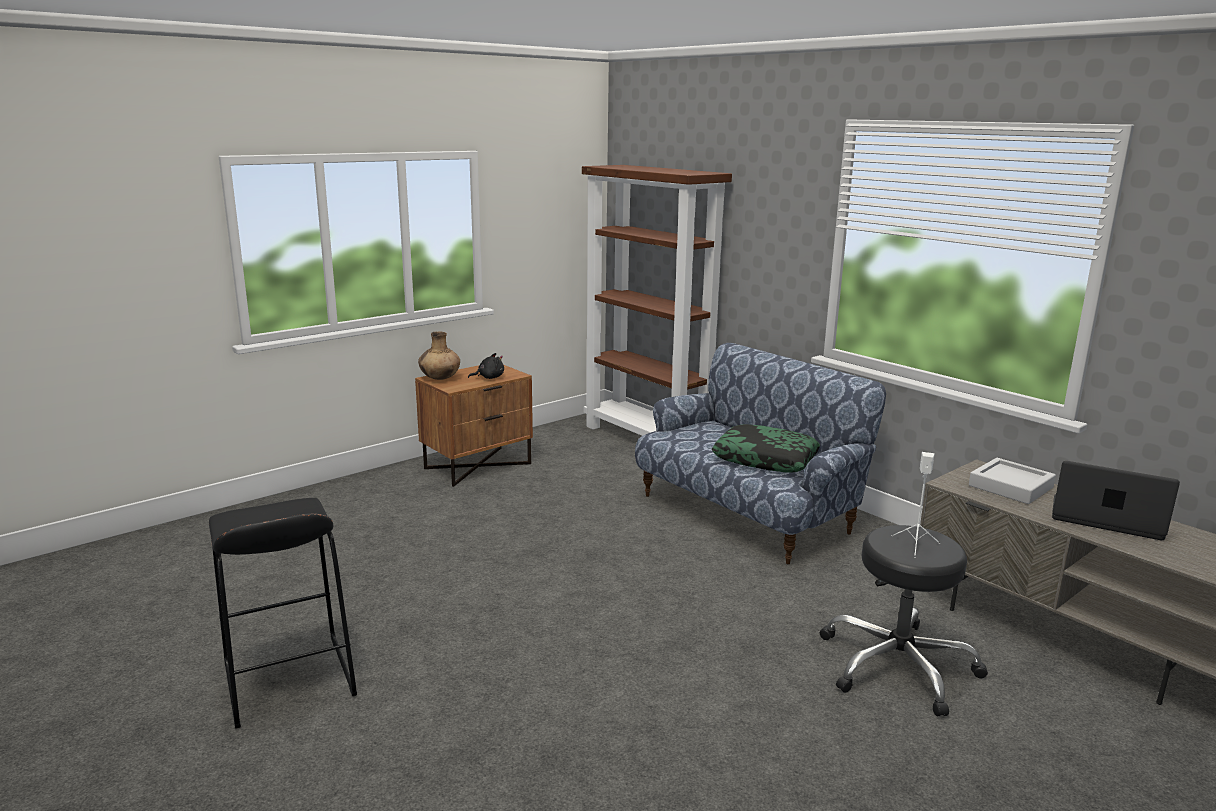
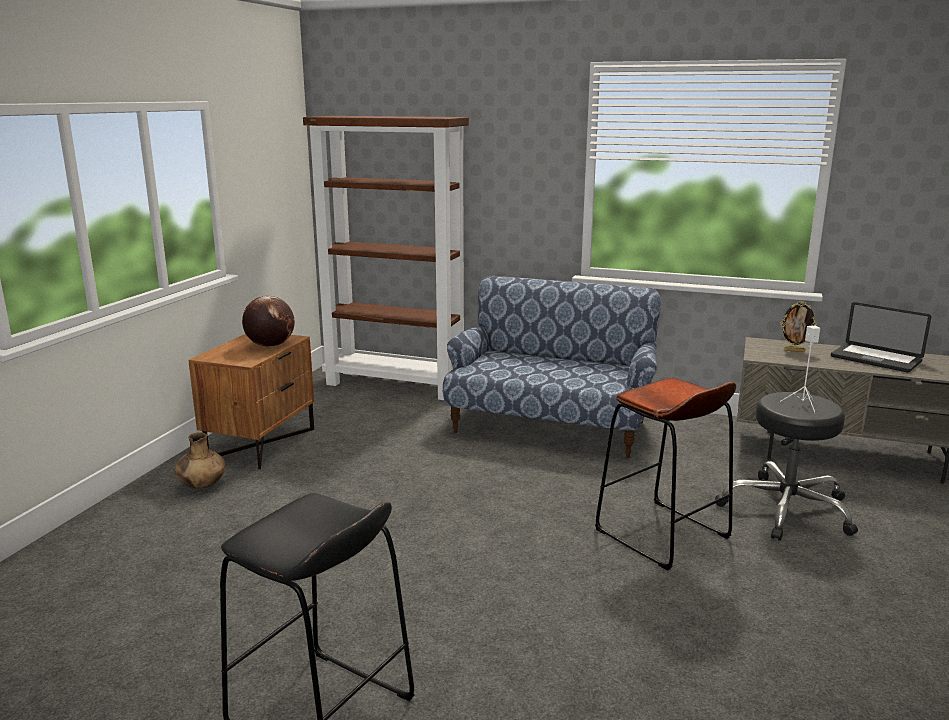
camera: 30 degrees left, 0 degrees up
brown vase [418,331,460,380] -> brown vase moved to [175,432,226,489]
black plush toy [468,353,504,379] -> globe [242,296,295,347]
pillow [712,424,820,473] -> none
grey tray [969,458,1056,504] -> picture frame [780,301,817,352]
laptop [1052,461,1180,540] -> laptop turned 135 degrees counterclockwise [831,302,931,372]
none -> brown stool [595,378,736,571]

